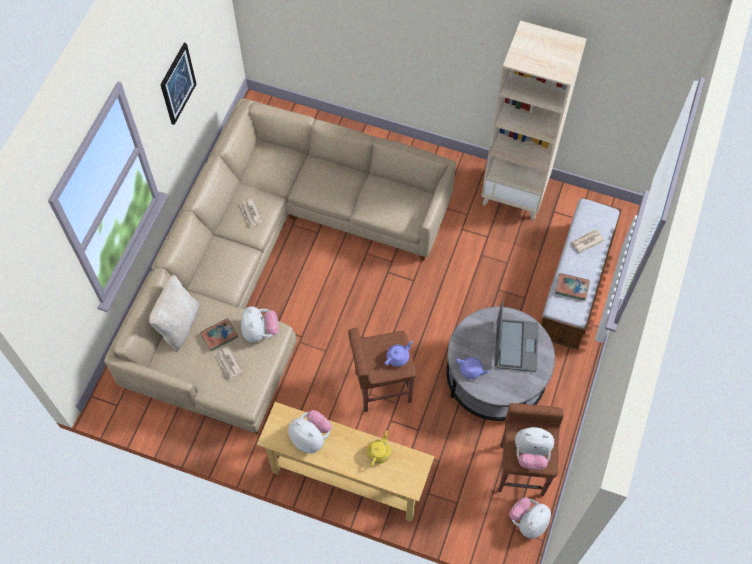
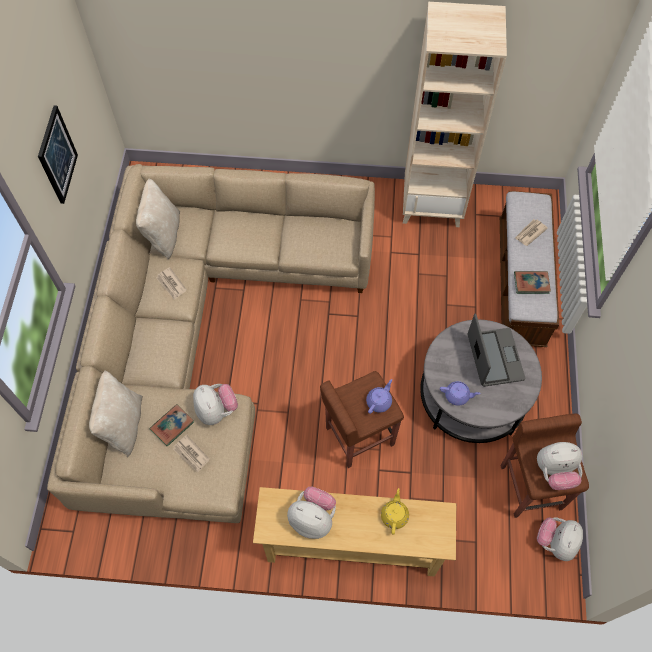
camera: 15 degrees left, 0 degrees up
none -> beige pillow [136,178,180,259]

